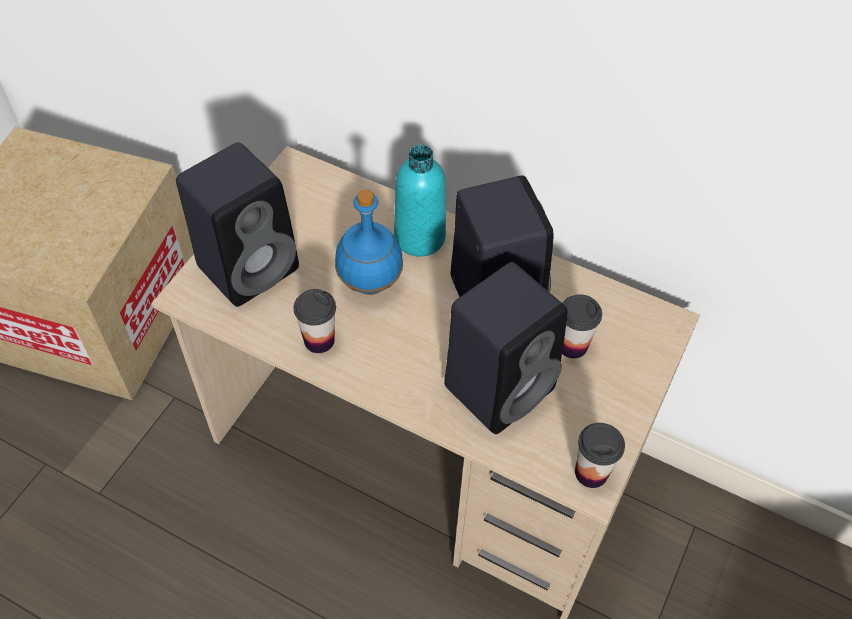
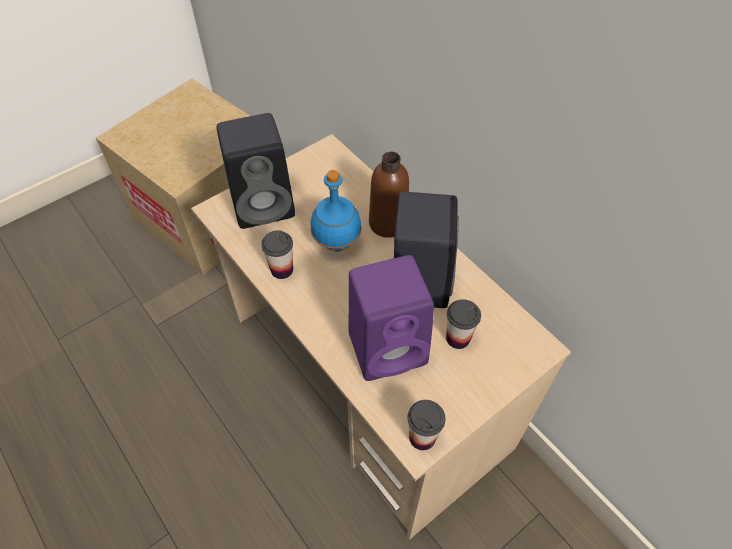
camera: 25 degrees right, 0 degrees up
turquoise bottle [394,145,446,257] -> brown bottle [369,151,409,238]
black speaker [444,262,567,434] -> purple speaker [348,255,434,381]

